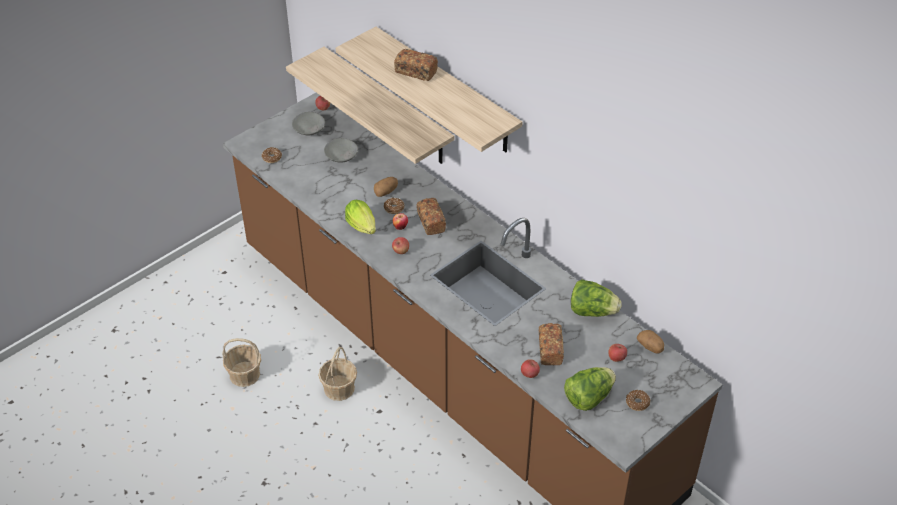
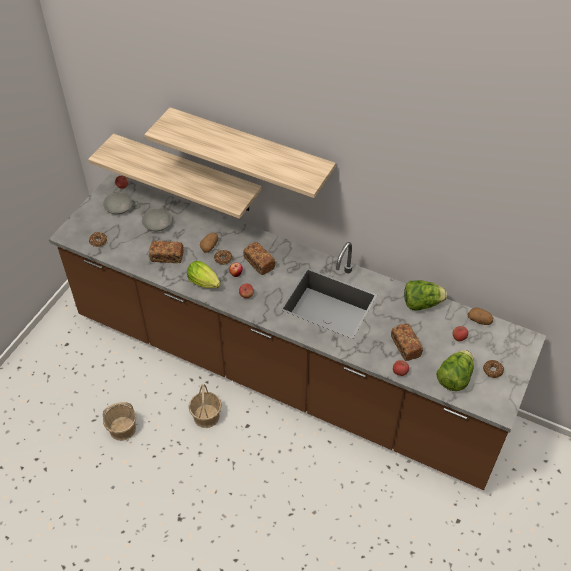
camera: 20 degrees left, 5 degrees up
bread [394,49,438,81] -> bread moved to [149,241,184,263]

